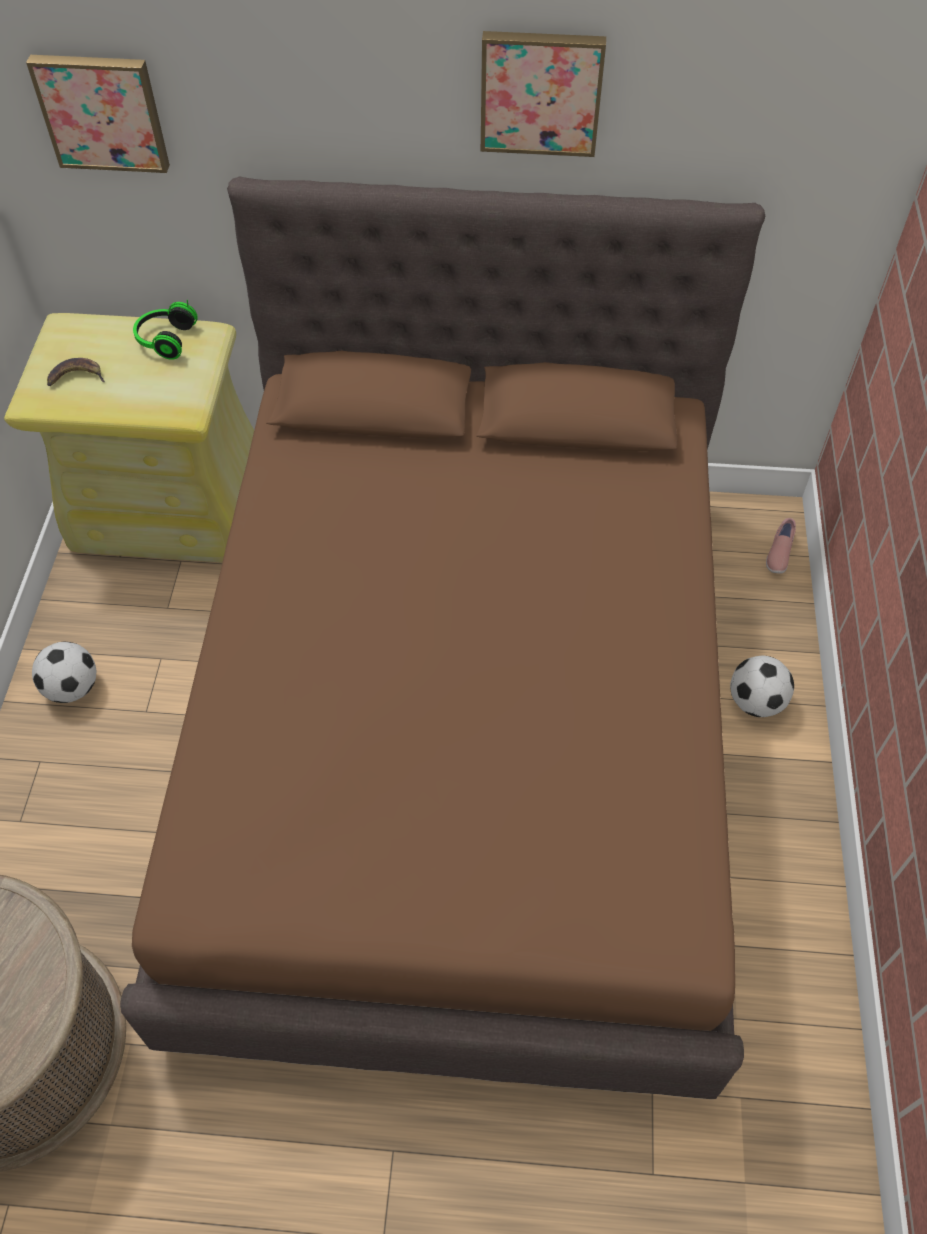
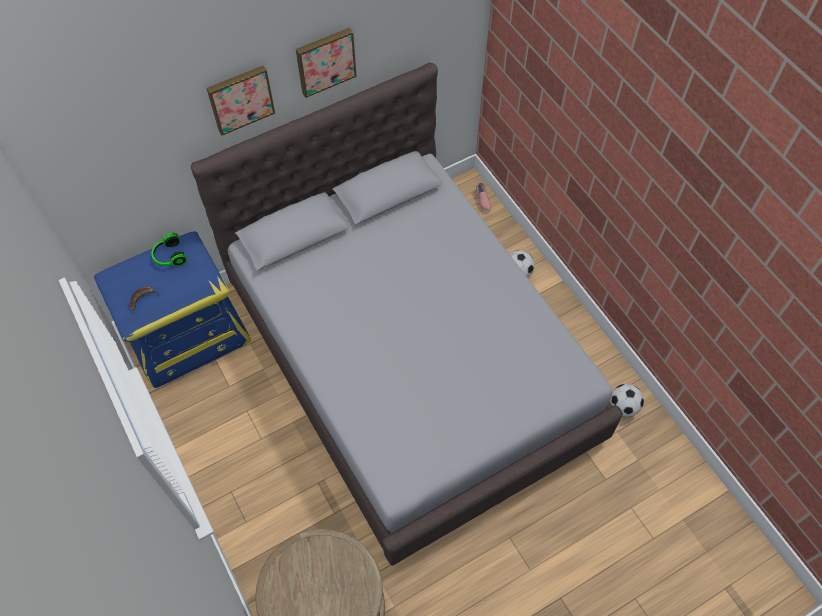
camera: 35 degrees left, 5 degrees up
yellow nightstand [4,313,254,563] -> blue nightstand [94,231,251,388]
picture [26,55,170,173] -> picture moved to [206,65,275,136]
football [32,642,96,703] -> football moved to [610,384,644,417]
brown bed [120,177,765,1099] -> grey bed [191,63,623,566]

